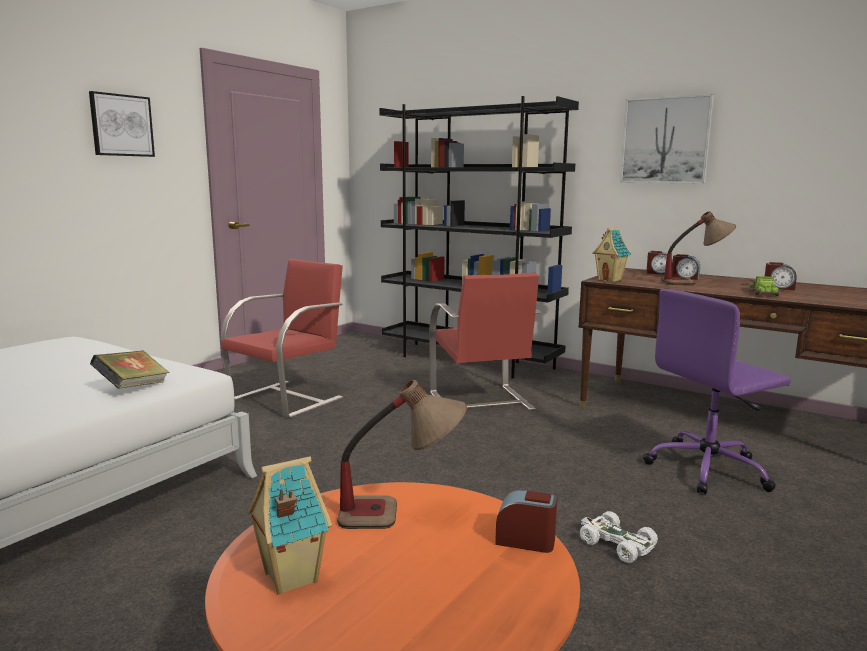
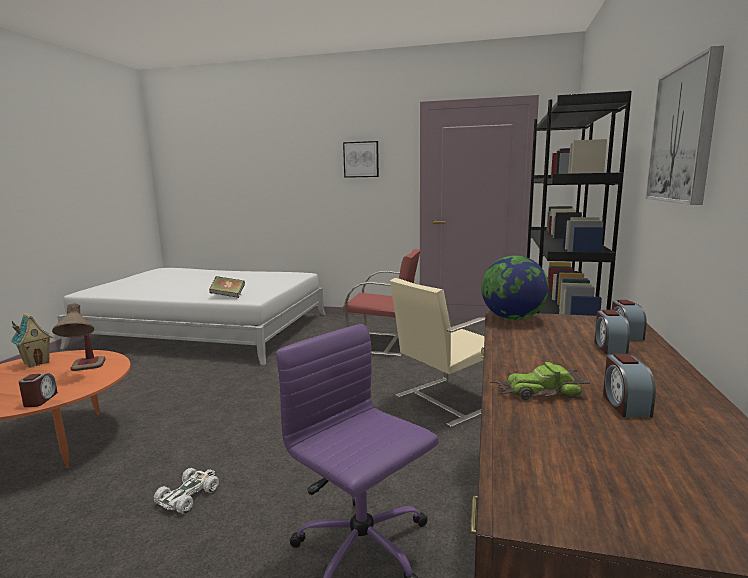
camera: 70 degrees right, 0 degrees up
red chair [429,273,541,411] -> beige chair [390,278,485,428]
toy house [593,227,631,282] -> globe [481,255,549,320]
table lamp [661,211,736,285] -> none

